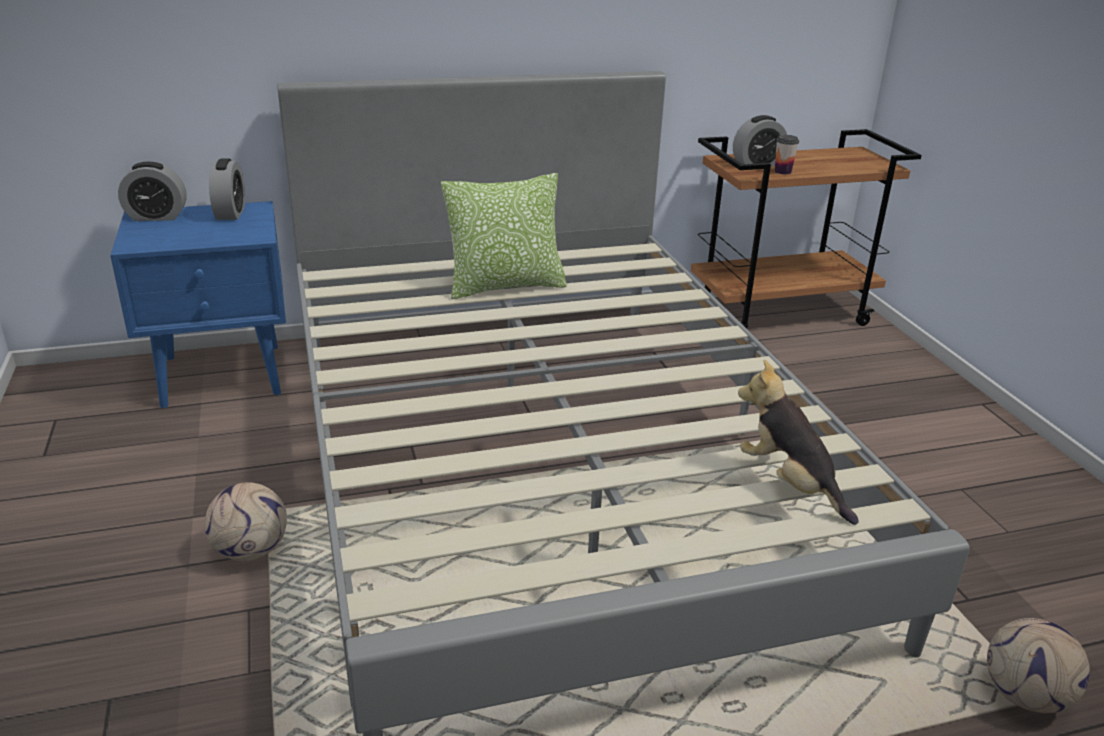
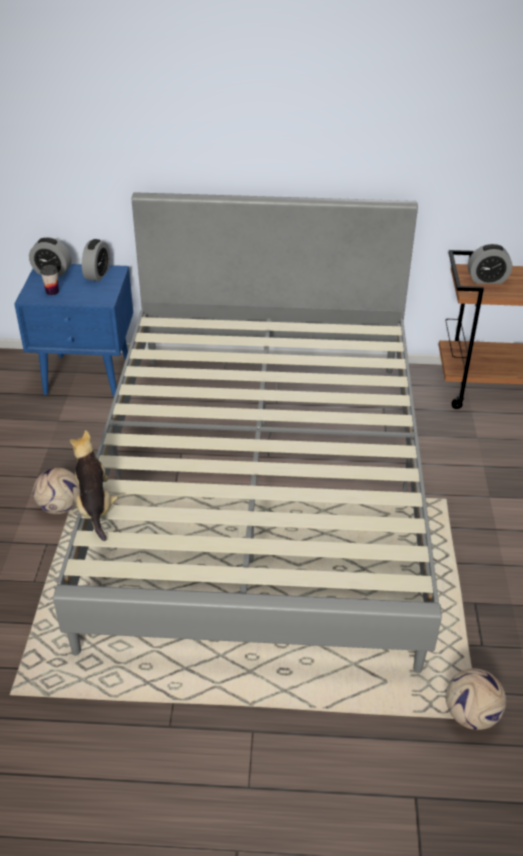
camera: 20 degrees right, 10 degrees up
pillow [441,173,567,299] -> none
plush toy [738,360,859,525] -> plush toy moved to [70,430,118,541]
cup [775,135,799,174] -> cup moved to [40,265,59,295]

